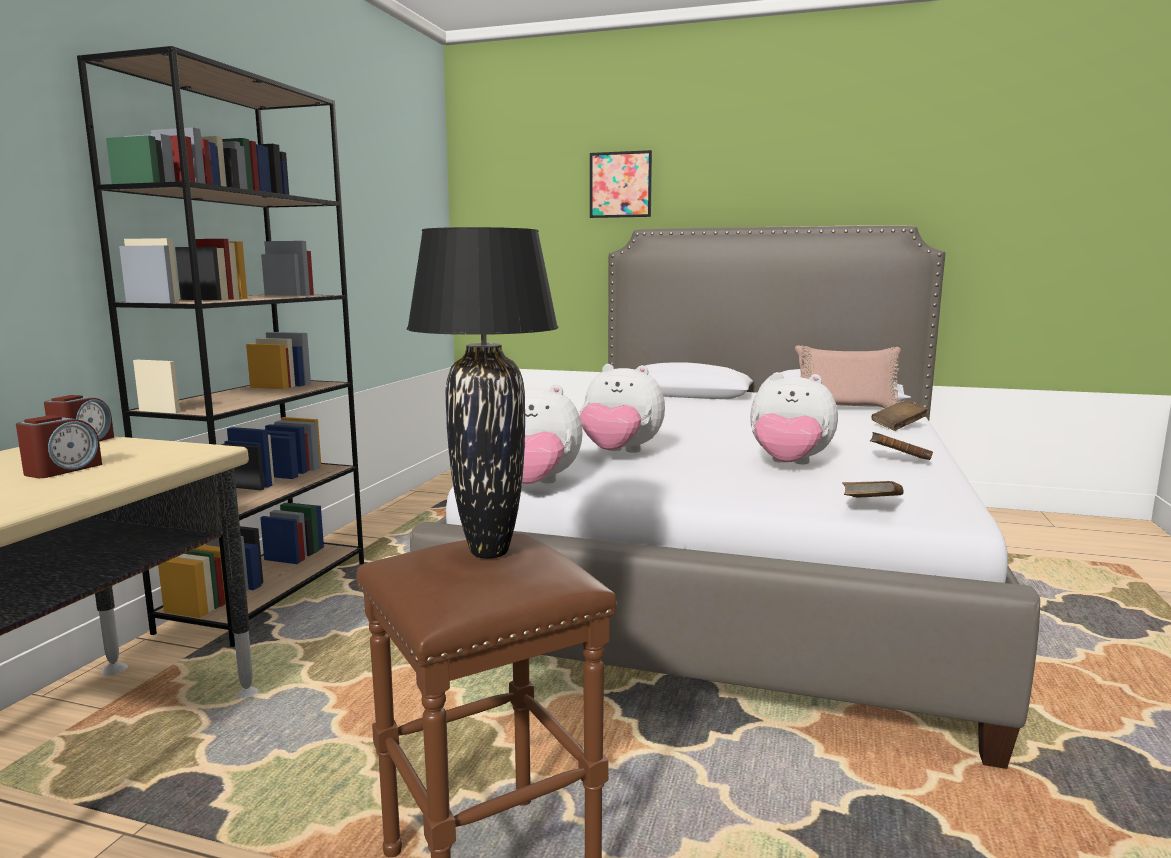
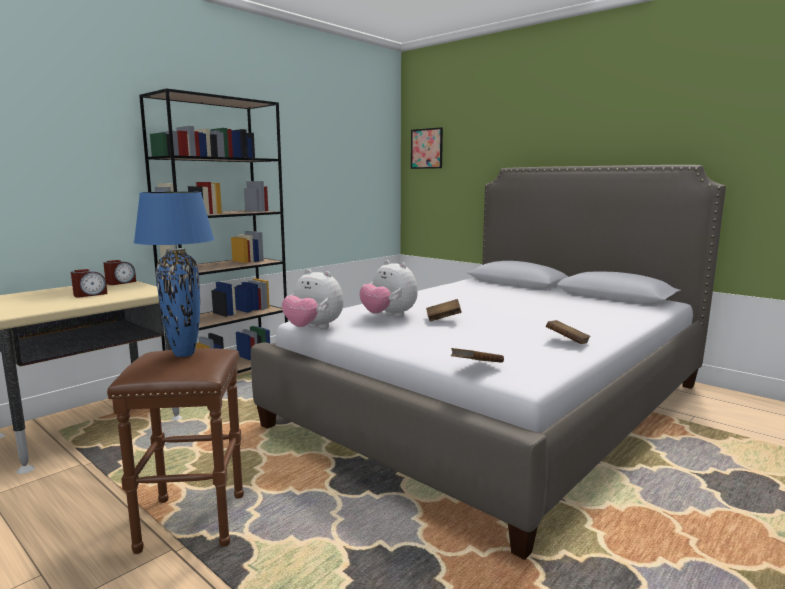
camera: 25 degrees right, 0 degrees up
black table lamp [407,227,559,559] -> blue table lamp [134,192,214,357]
picture [590,150,652,218] -> picture moved to [411,127,443,169]
plush toy [750,372,838,464] -> none
beige pillow [795,345,901,409] -> none
brown book [872,399,928,431] -> brown book moved to [426,299,462,321]

